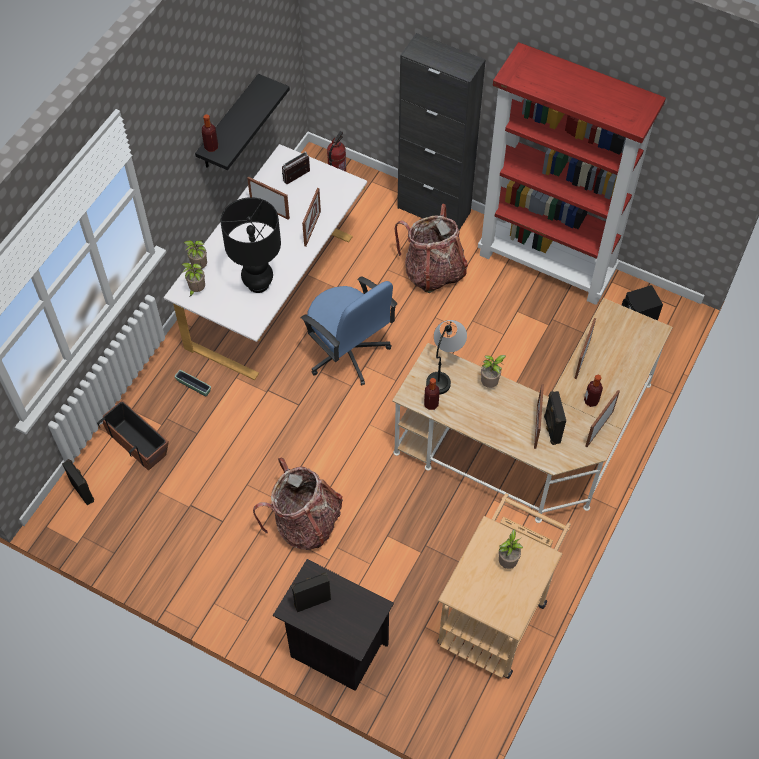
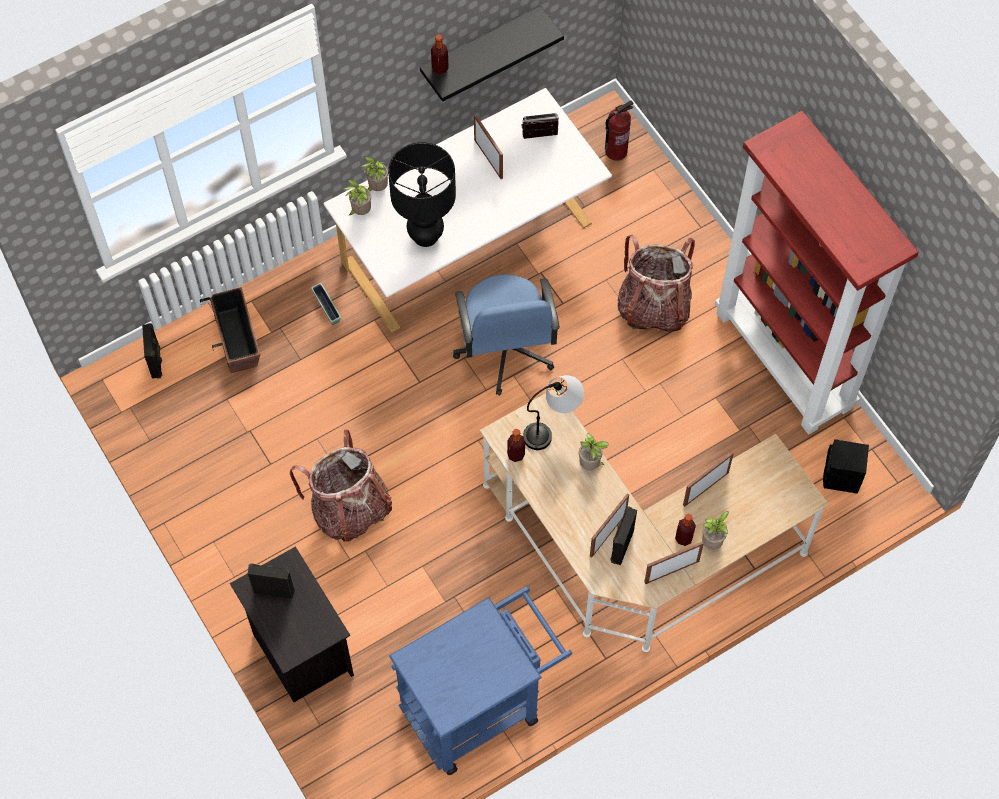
camera: 30 degrees right, 5 degrees up
picture frame [302,188,321,247] -> none
black cabinet [397,33,486,230] -> none
beige cart [437,493,571,679] -> blue cart [389,586,572,775]
potted plant [499,529,523,569] -> potted plant moved to [702,511,729,550]

